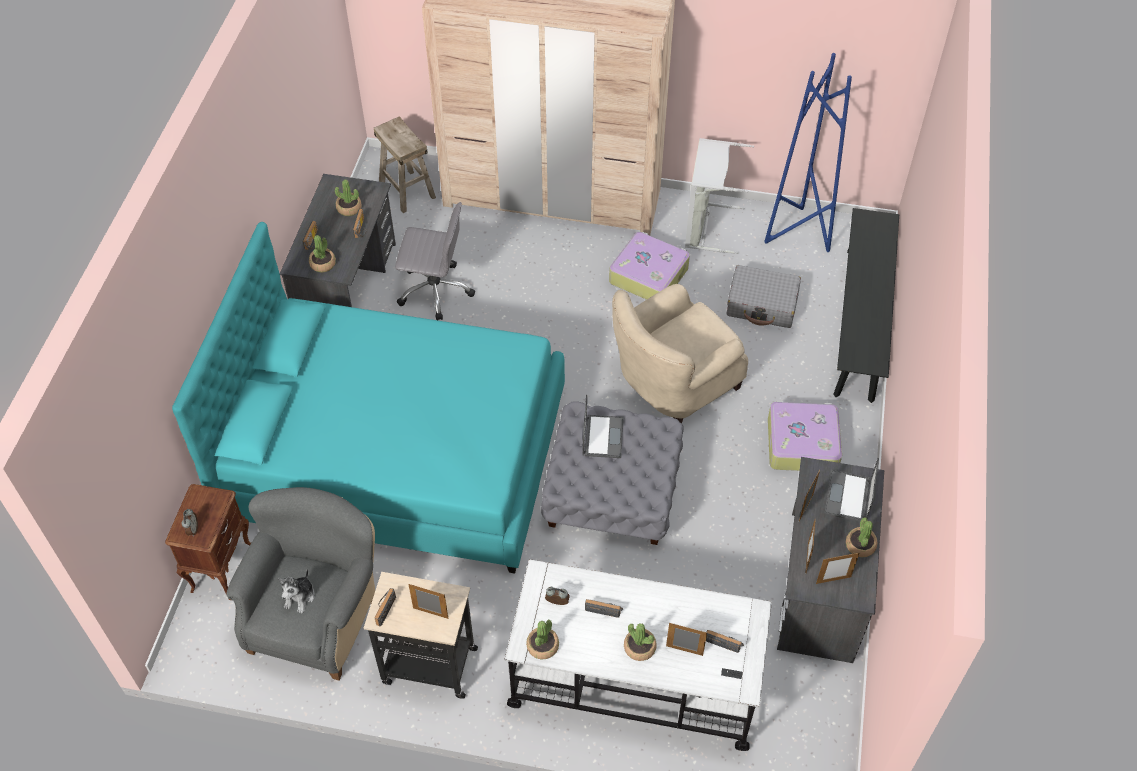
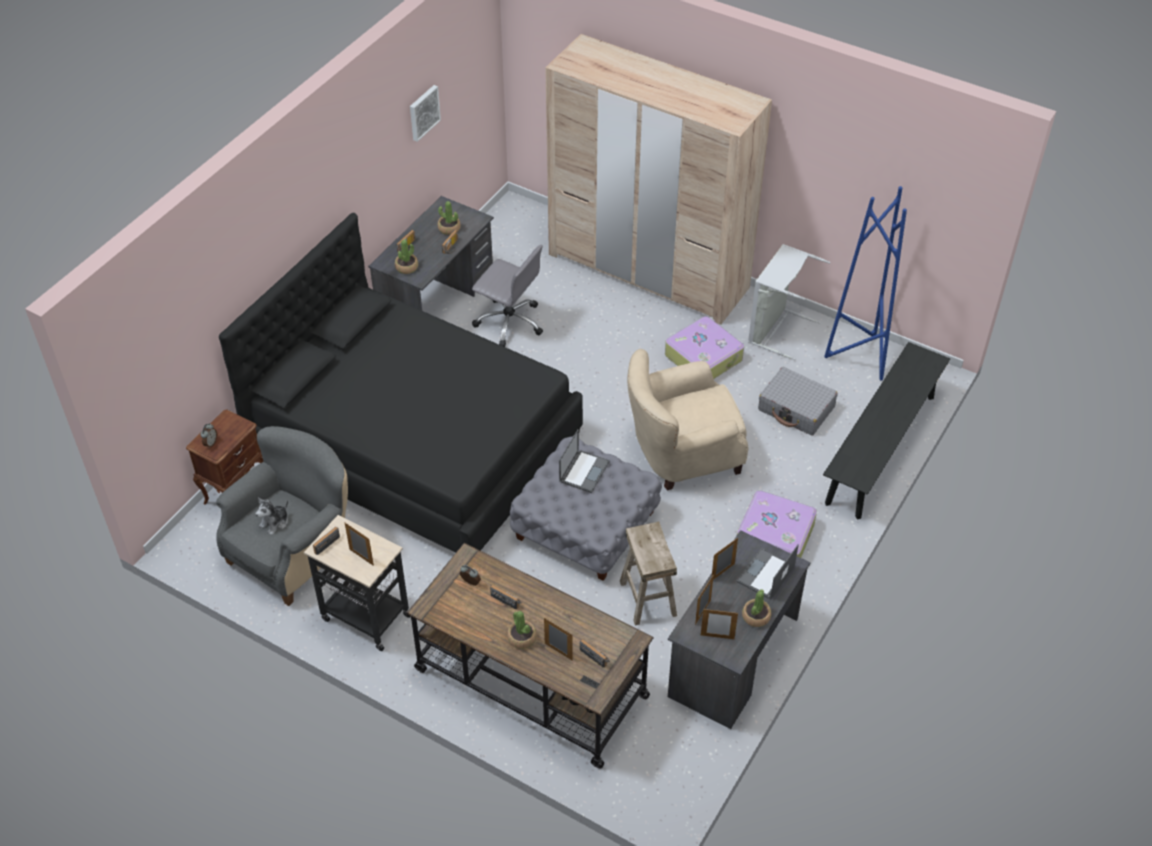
camera: 20 degrees right, 5 degrees down
turquoise bed [172,222,565,574] -> black bed [219,213,583,553]
beige stool [374,116,436,213] -> beige stool moved to [620,522,677,626]
white desk [505,559,772,751] -> brown desk [407,543,653,768]
potted plant [526,620,559,659] -> none
none -> picture [410,85,441,142]

